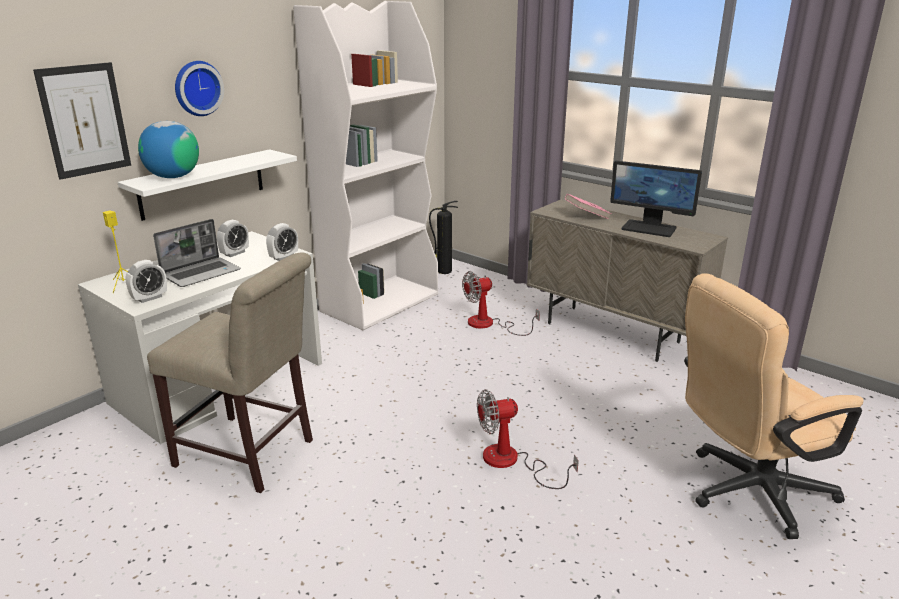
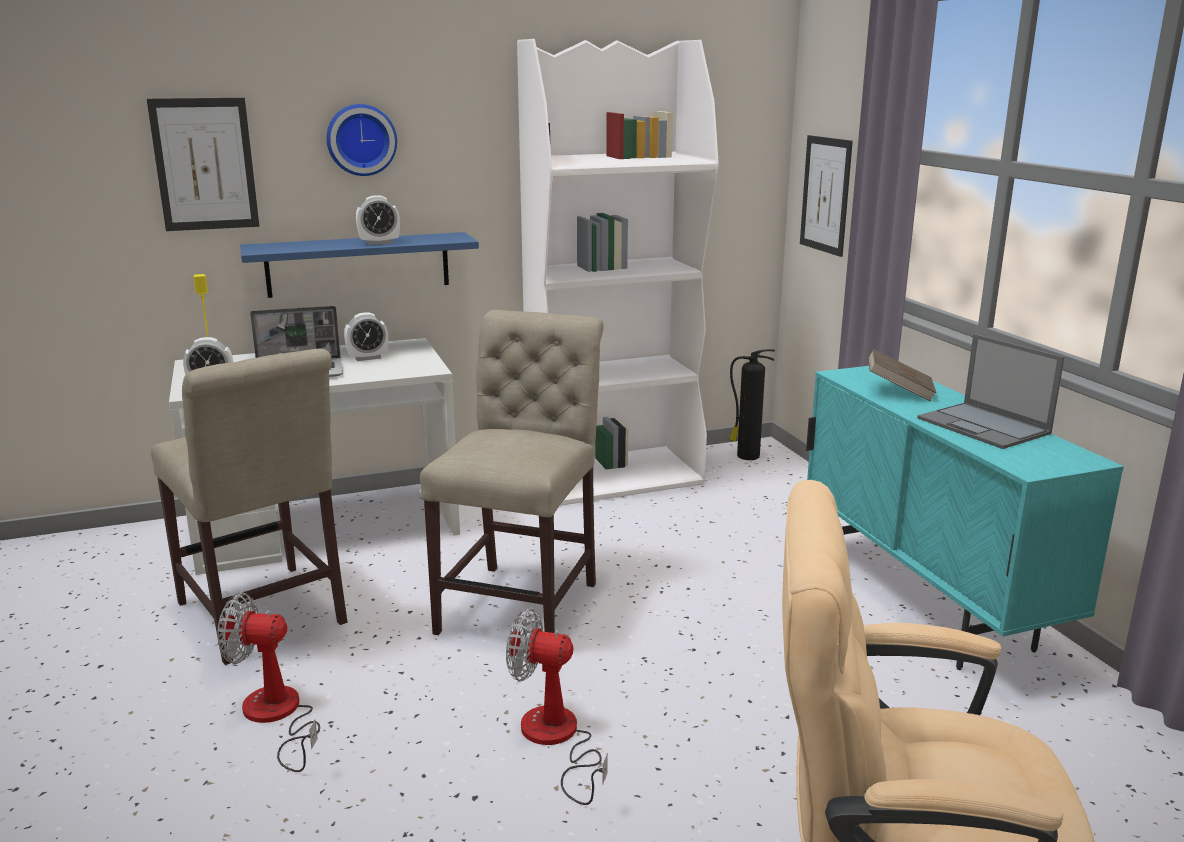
camera: 30 degrees right, 5 degrees down
white shelf [117,149,297,221] -> blue shelf [240,232,479,298]
globe [138,121,199,178] -> none
alarm clock [266,223,298,261] -> alarm clock moved to [356,195,400,245]
fan [462,271,540,336] -> fan moved to [217,593,320,772]
beige cabinet [527,200,728,362] -> turquoise cabinet [806,366,1124,670]
pink book [565,194,611,219] -> brown book [868,349,937,401]
monitor [610,161,702,237] -> laptop [917,334,1064,449]
none -> beige chair [420,310,604,635]
none -> picture [800,135,853,257]

